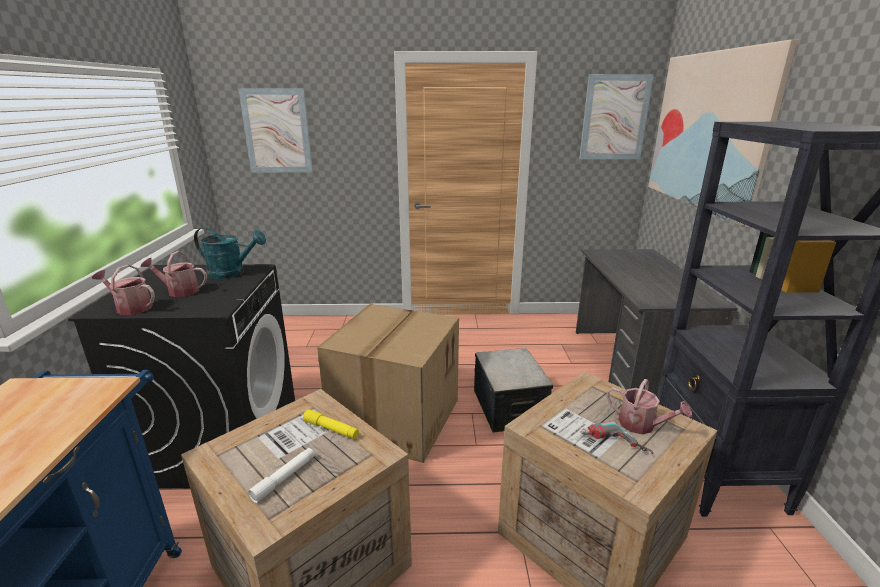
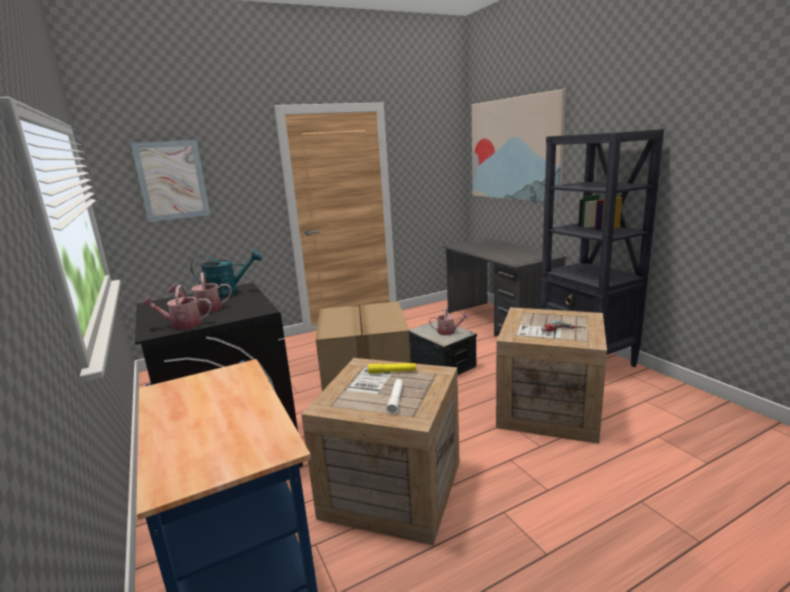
camera: 25 degrees left, 5 degrees down
picture [579,74,654,159] -> none
watering can [606,379,692,434] -> watering can moved to [429,307,469,335]

